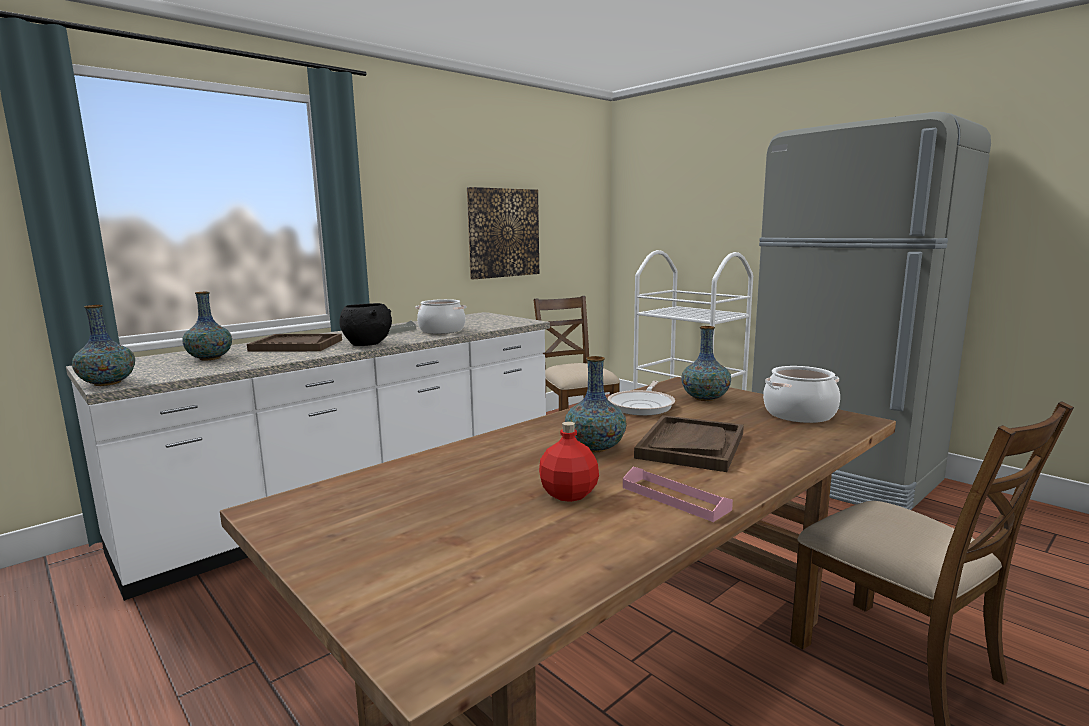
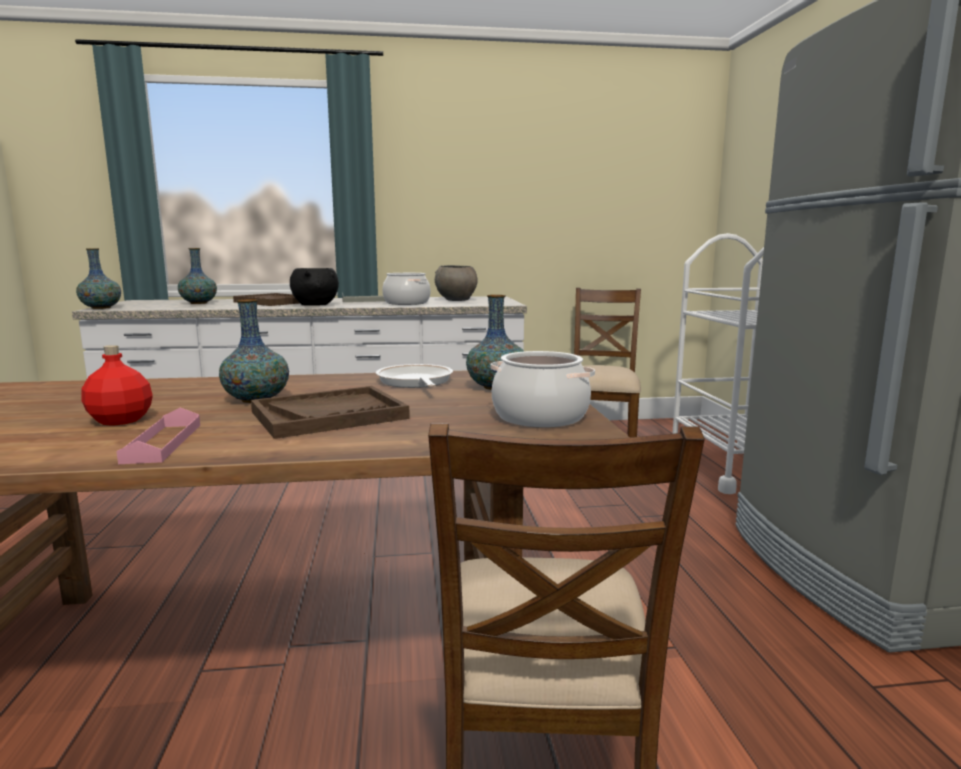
camera: 35 degrees right, 0 degrees up
picture [467,187,539,279] -> none
frying pan [608,381,675,415] -> frying pan turned 105 degrees clockwise [376,364,453,388]
none -> grey bowl [435,265,477,301]

